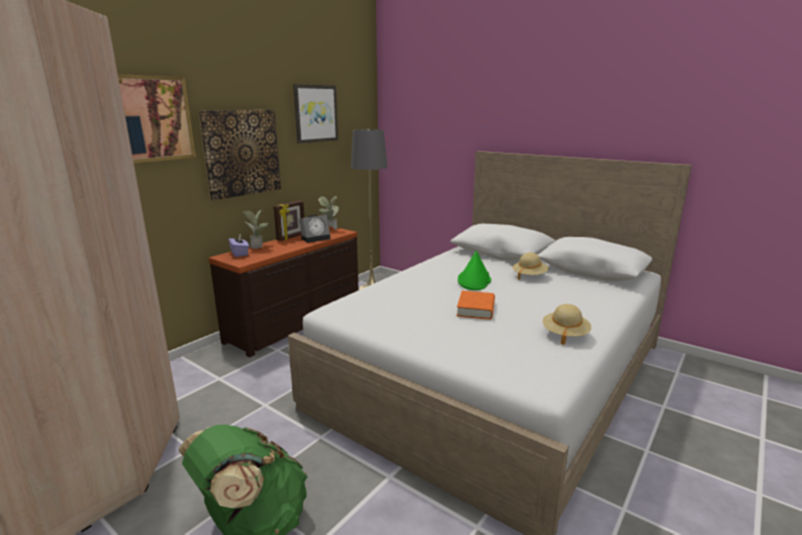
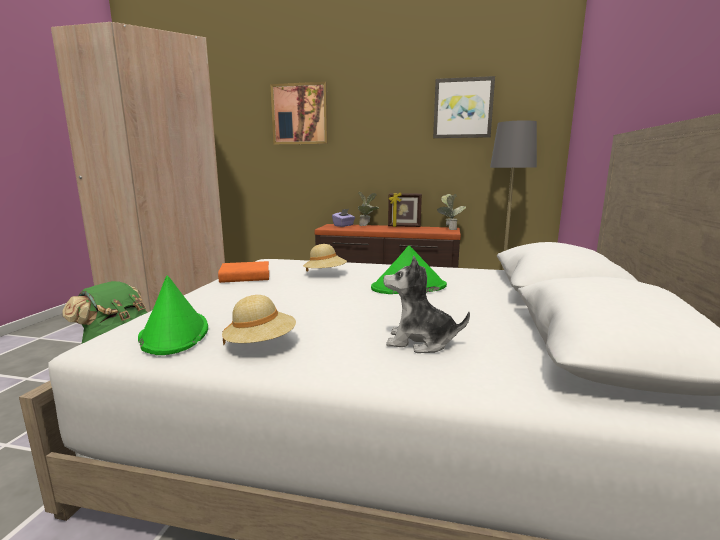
camera: 65 degrees right, 5 degrees down
picture [198,110,281,200] -> none
alarm clock [299,215,331,243] -> none
orange book [457,291,495,320] -> orange book moved to [218,261,269,283]
beige hat [512,253,549,280] -> beige hat moved to [303,244,347,271]
none -> green hat [138,276,208,355]
none -> plush toy [383,256,470,353]

